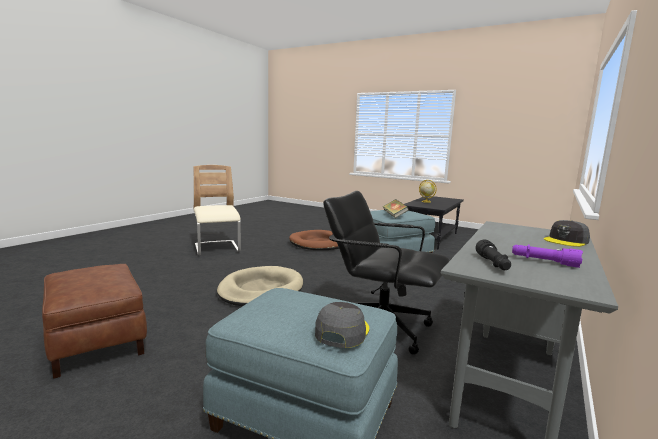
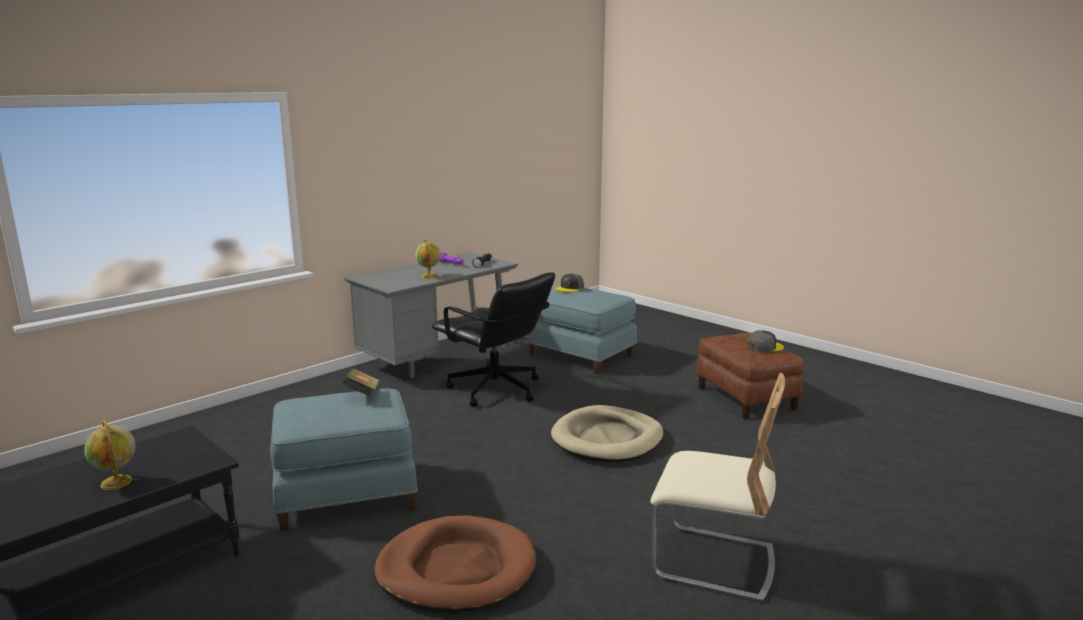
camera: 165 degrees left, 5 degrees up
beige chair [194,165,241,255] -> beige chair turned 60 degrees counterclockwise [650,373,785,602]
grey cap [544,220,590,247] -> grey cap moved to [746,330,784,353]
none -> globe [415,238,441,279]

